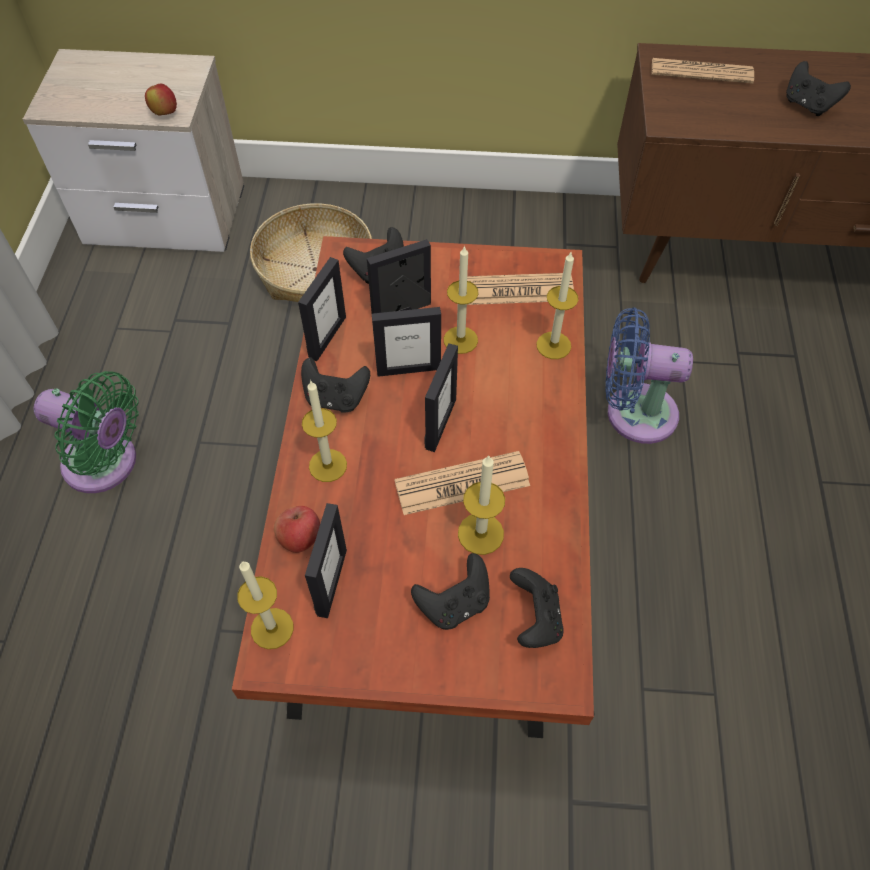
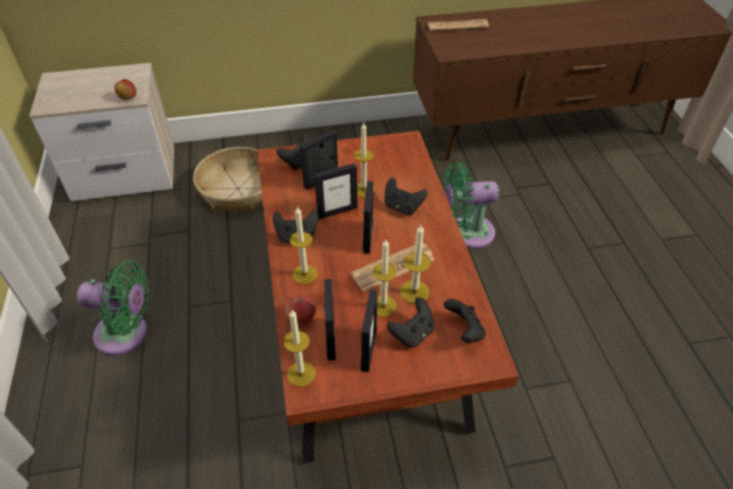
camera: 15 degrees left, 10 degrees down
picture frame [298,257,346,361] -> picture frame moved to [361,289,377,372]
newspaper [467,273,574,305] -> none
candle [536,252,579,359] -> candle moved to [373,240,397,317]
blue fan [606,307,693,444] -> green fan [444,162,499,249]
black game controller [786,61,851,116] -> black game controller moved to [385,178,427,215]

